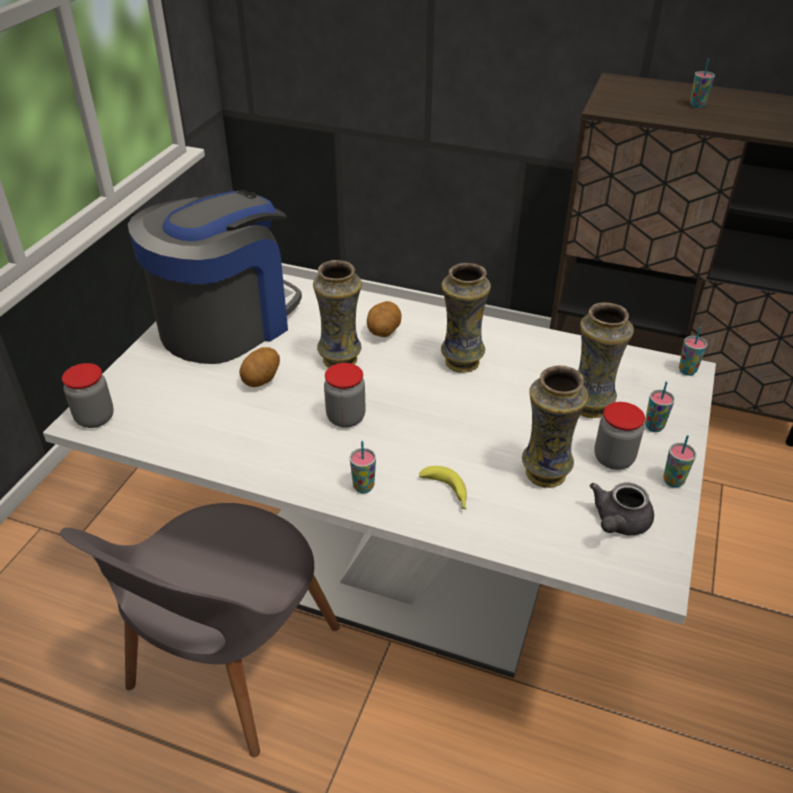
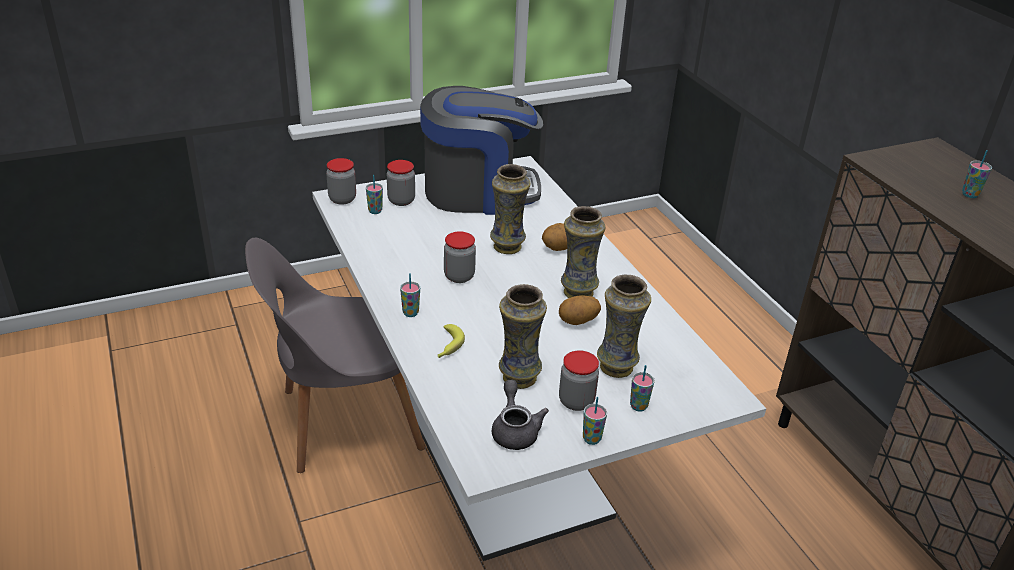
camera: 45 degrees right, 5 degrees down
potato [239,347,280,387] -> potato moved to [559,296,601,325]
grey teapot [590,482,654,535] -> grey teapot turned 90 degrees clockwise [492,380,549,450]
cup [679,327,707,376] -> cup moved to [366,175,383,214]
none -> jar [387,160,415,206]

